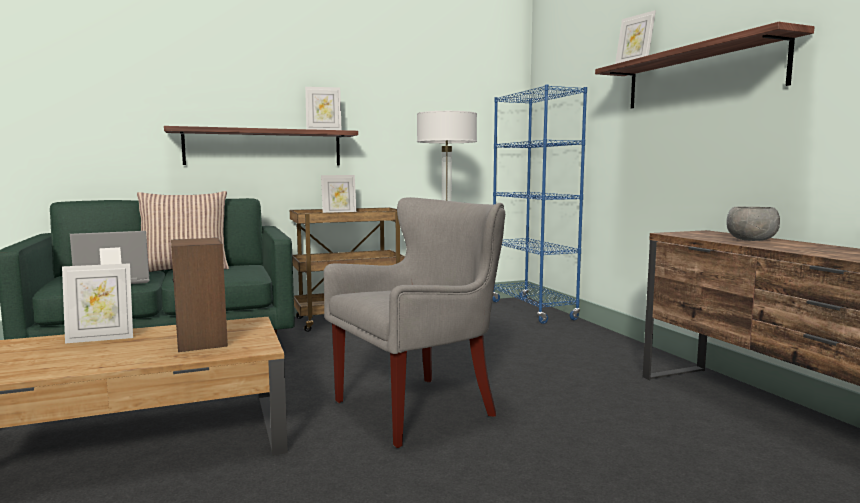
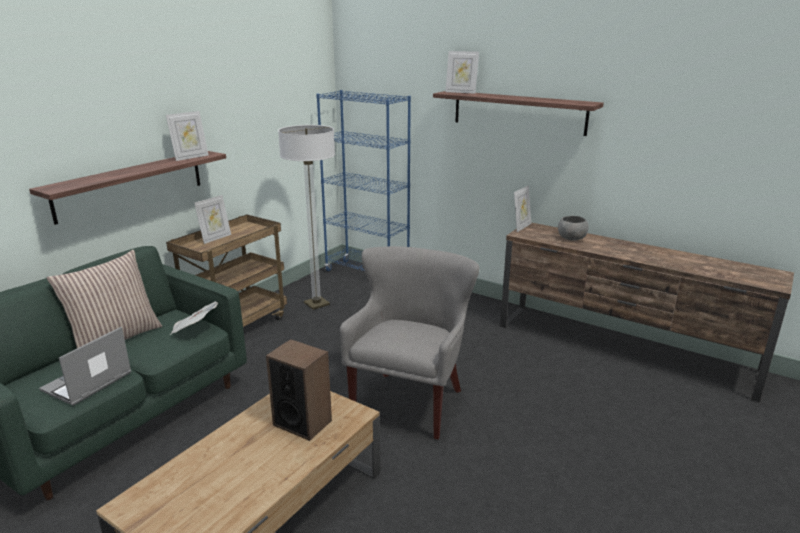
camera: 35 degrees left, 15 degrees up
picture frame [62,263,133,343] -> picture frame moved to [514,185,531,232]
none -> newspaper [170,301,218,335]

